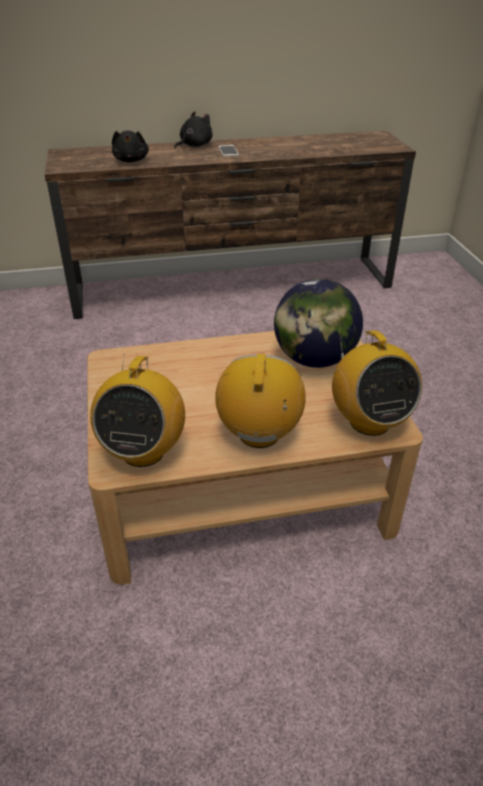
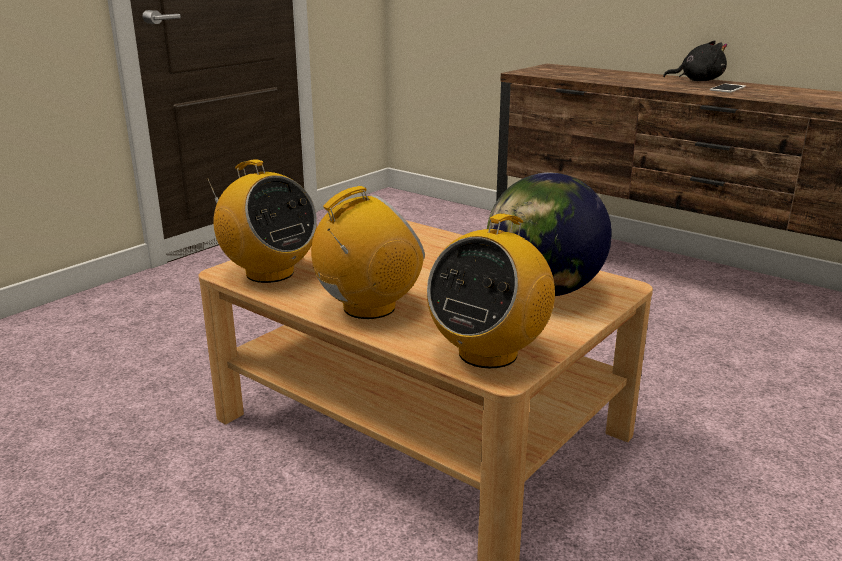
camera: 50 degrees right, 15 degrees down
radio [90,354,185,467] -> radio turned 105 degrees counterclockwise [207,159,317,283]
black plush toy [112,130,149,162] -> none

